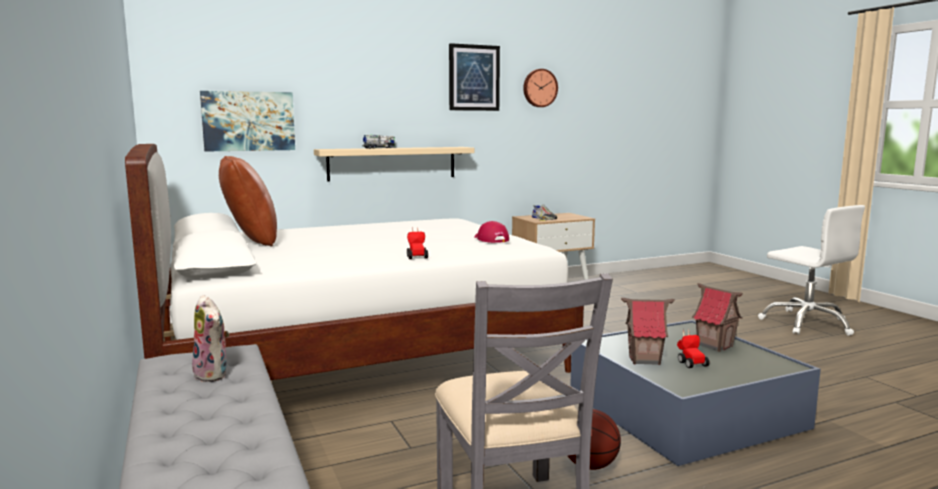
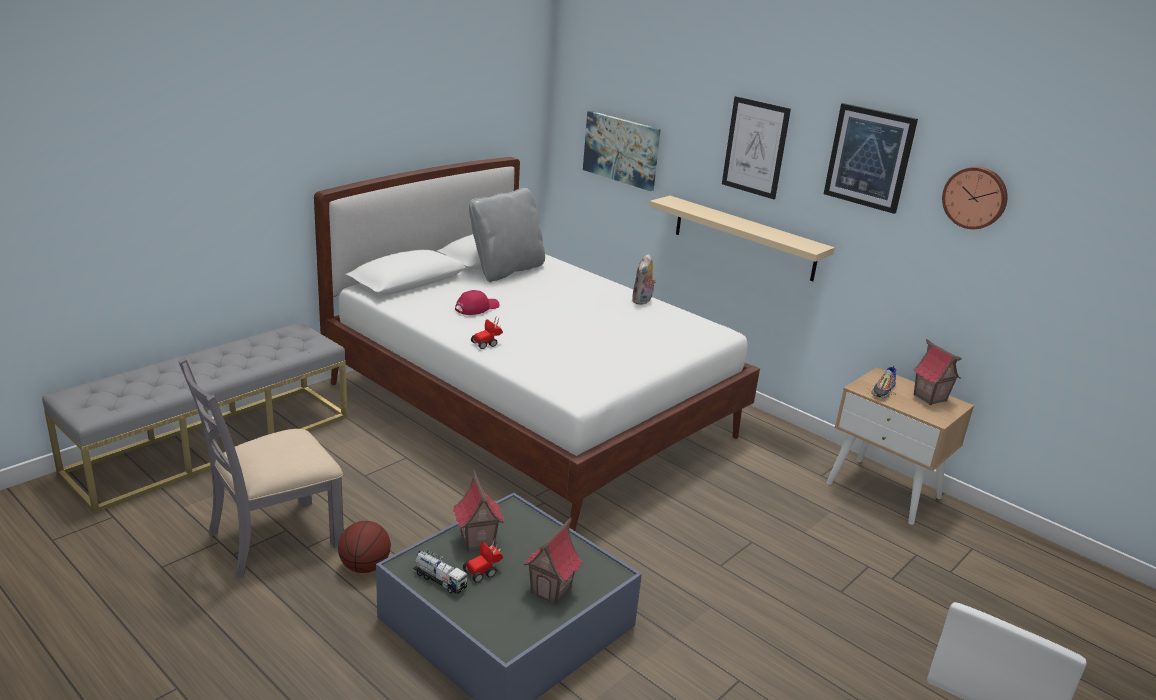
camera: 65 degrees right, 15 degrees up
plush toy [192,295,229,382] -> plush toy moved to [632,254,656,305]
brown pillow [219,156,277,246] -> grey pillow [469,188,545,282]
toy truck [363,135,395,149] -> toy truck moved to [413,549,468,594]
red cap [474,221,509,243] -> red cap moved to [455,290,499,315]
none -> picture [722,96,791,199]
none -> toy house [913,339,962,405]

